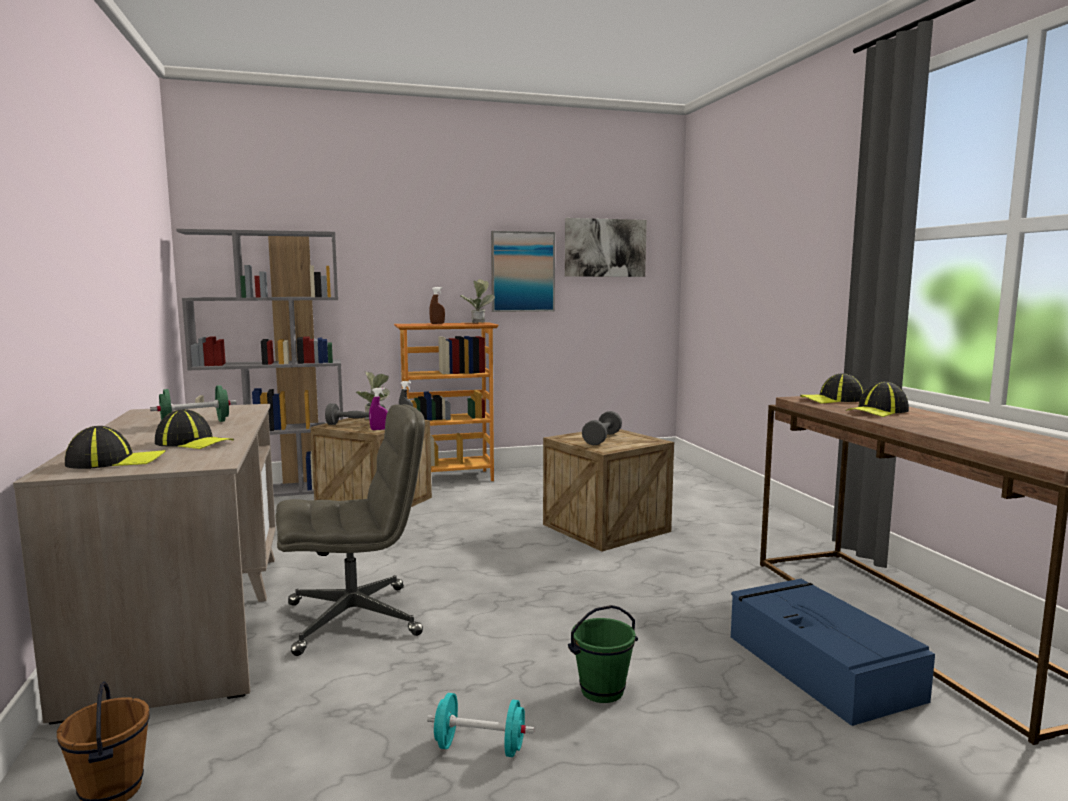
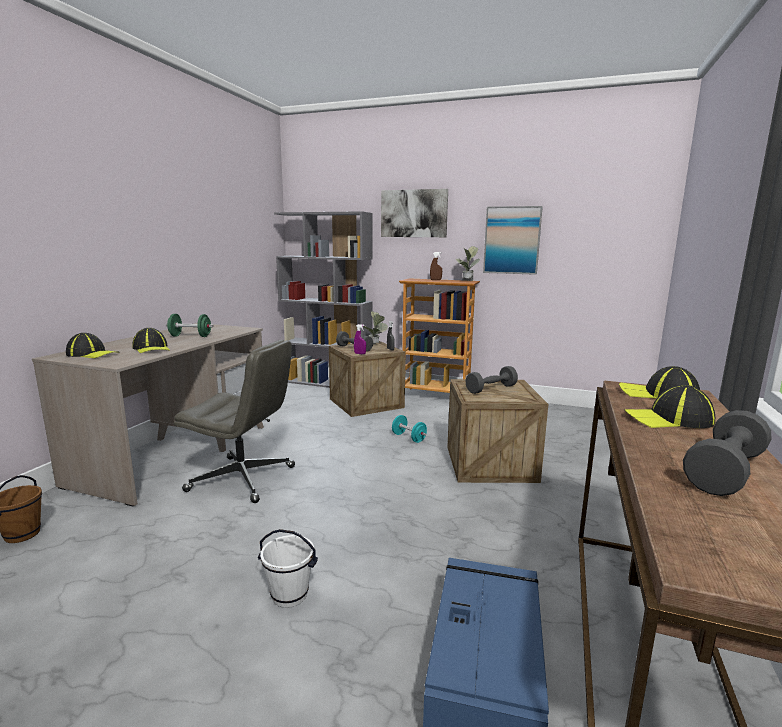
camera: 35 degrees right, 5 degrees up
turquoise dumbbell [427,693,534,757] -> turquoise dumbbell moved to [392,415,427,443]
picture [565,218,647,277] -> picture moved to [381,189,448,237]
green bucket [568,605,638,703] -> white bucket [258,529,318,608]
none -> grey dumbbell [683,410,772,496]

